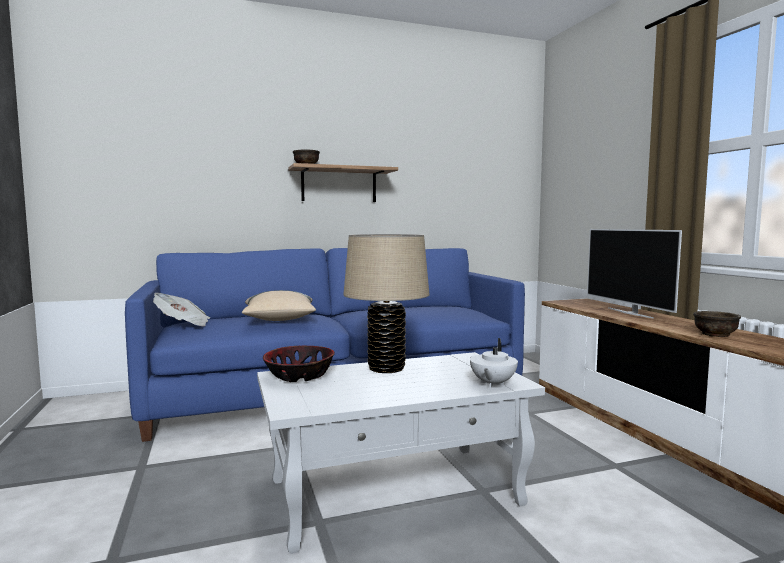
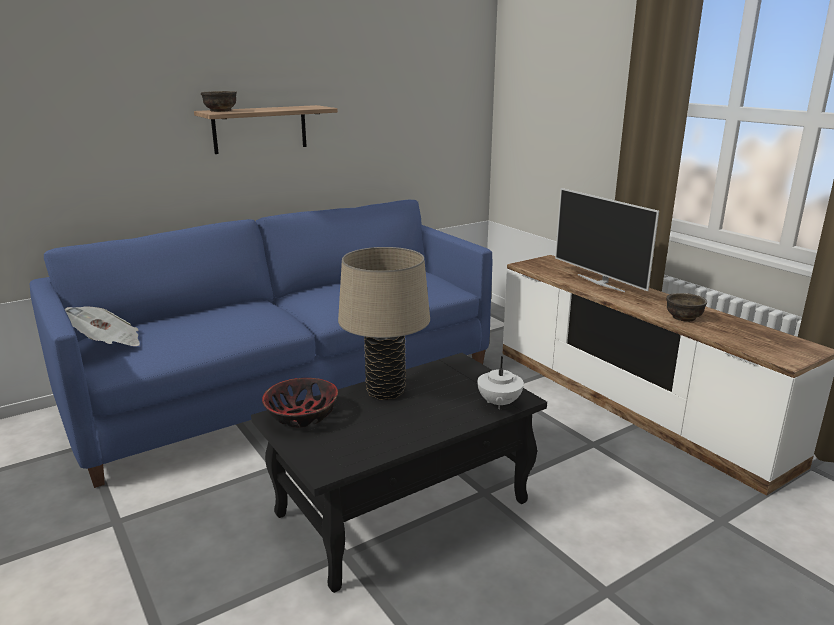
camera: 15 degrees left, 15 degrees up
beige pillow [242,290,316,321] -> none
white coffee table [257,352,545,554] -> black coffee table [251,353,547,593]

